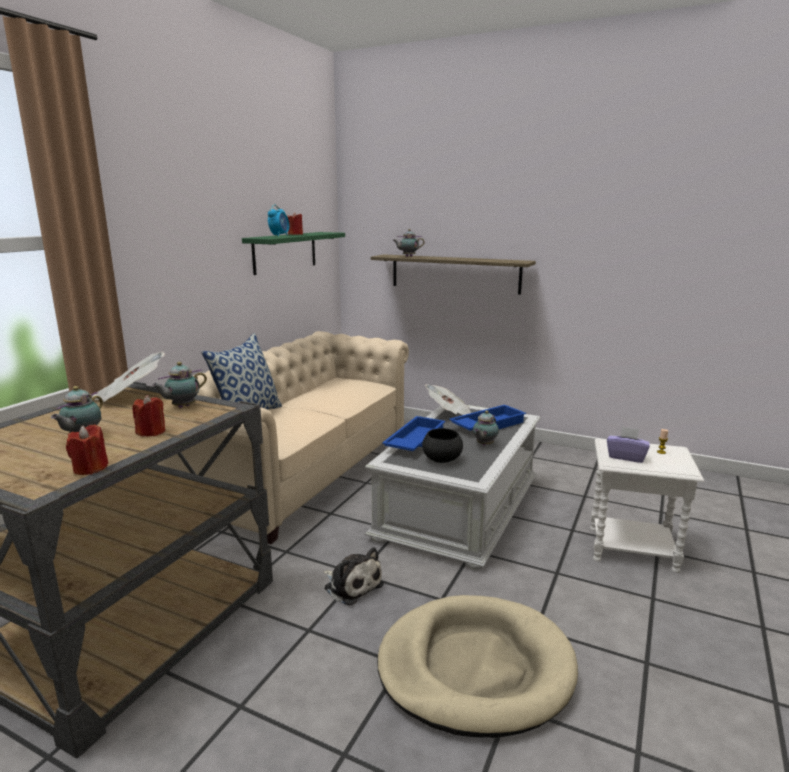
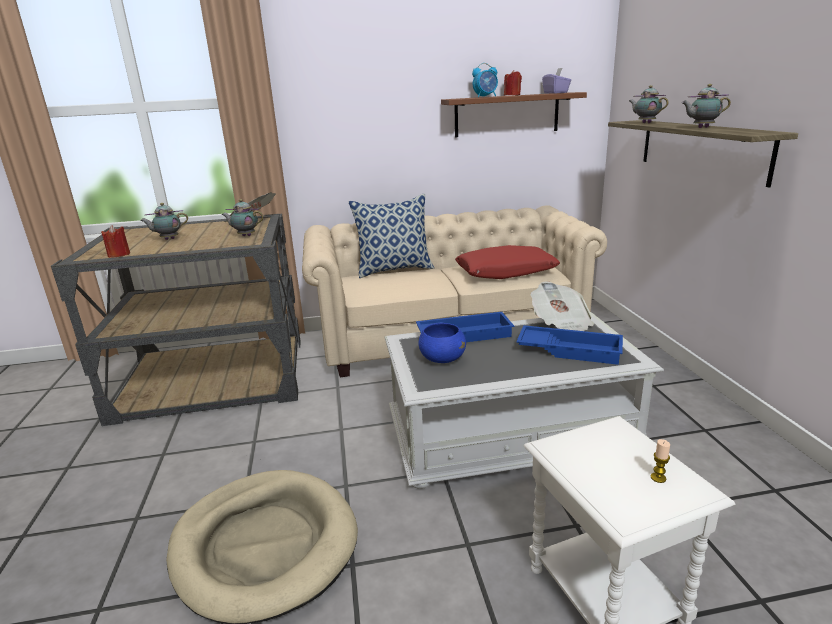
camera: 55 degrees right, 5 degrees up
red candle [132,395,165,437] -> none
green shelf [242,232,345,275] -> brown shelf [441,92,587,137]
plush toy [323,547,384,606] -> none
black bowl [422,428,463,463] -> blue bowl [419,323,466,363]
teapot [473,411,499,446] -> teapot moved to [682,84,731,128]
purple tissue box [607,426,650,463] -> purple tissue box moved to [542,67,571,94]
none -> red pillow [455,245,560,279]

